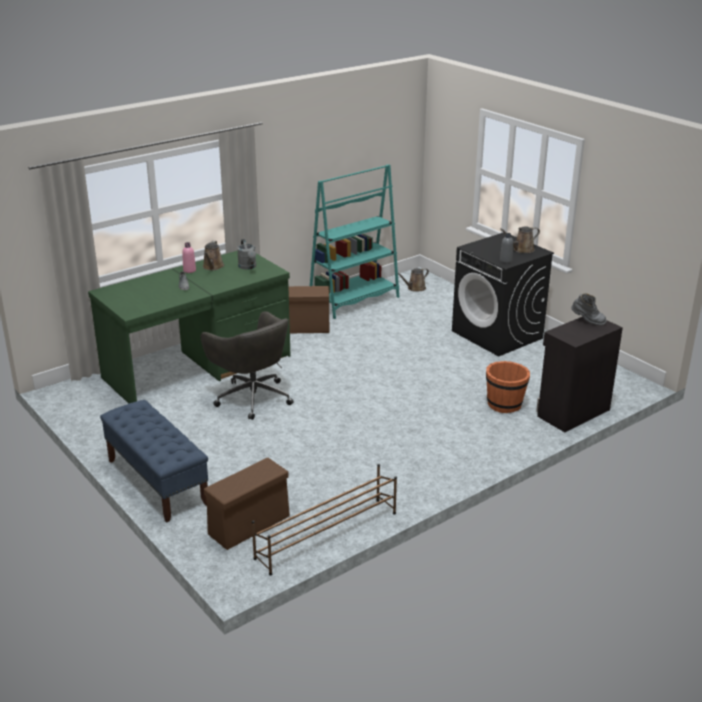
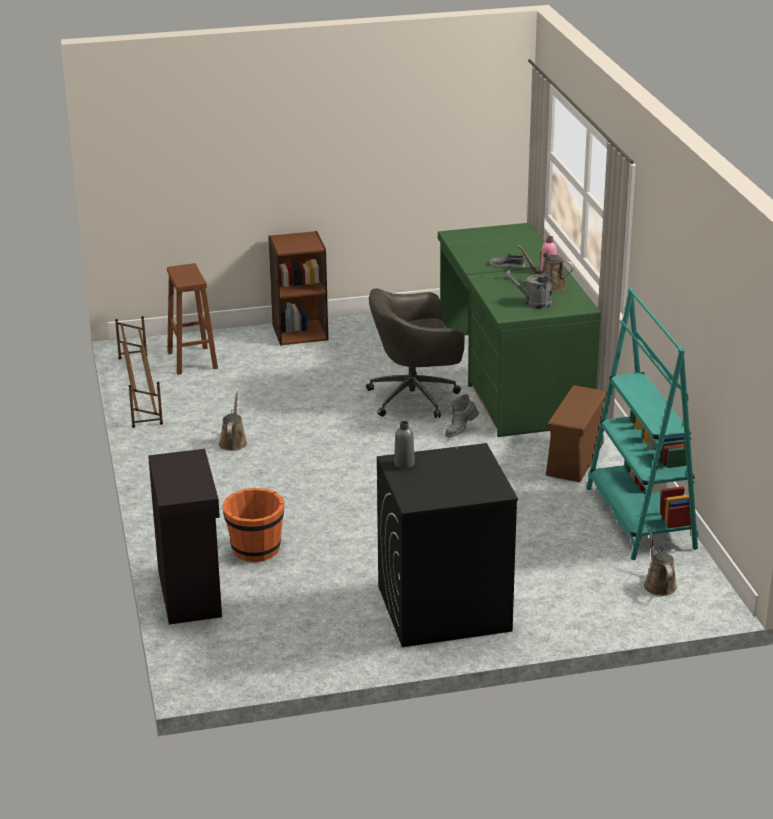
camera: 115 degrees right, 0 degrees up
blue bench [100,400,208,522] -> brown bookcase [268,231,328,346]
brown storage box [204,457,290,550] -> brown stool [167,263,218,375]
brown watering can [500,226,540,253] -> brown watering can moved to [219,393,247,451]
grey boot [571,294,607,326] -> grey boot moved to [445,394,479,437]

